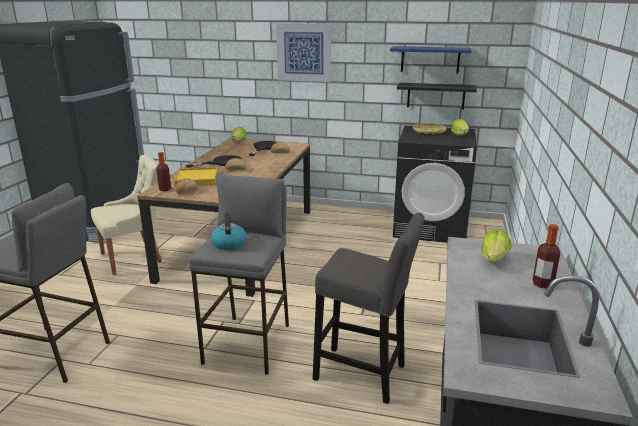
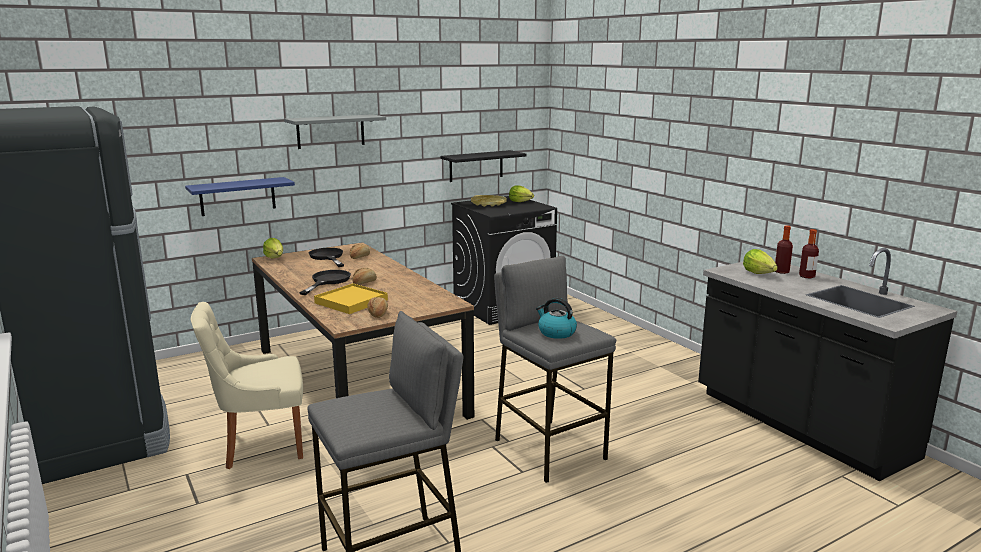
camera: 45 degrees left, 5 degrees down
beige chair [91,155,162,275] -> beige chair turned 120 degrees counterclockwise [191,302,303,469]
bottle [156,152,171,191] -> bottle moved to [775,225,793,274]
picture [276,23,331,82] -> grey shelf [284,114,386,149]
grey stool [313,213,424,404] -> none
blue shelf [390,46,472,73] -> blue shelf moved to [185,177,295,216]

